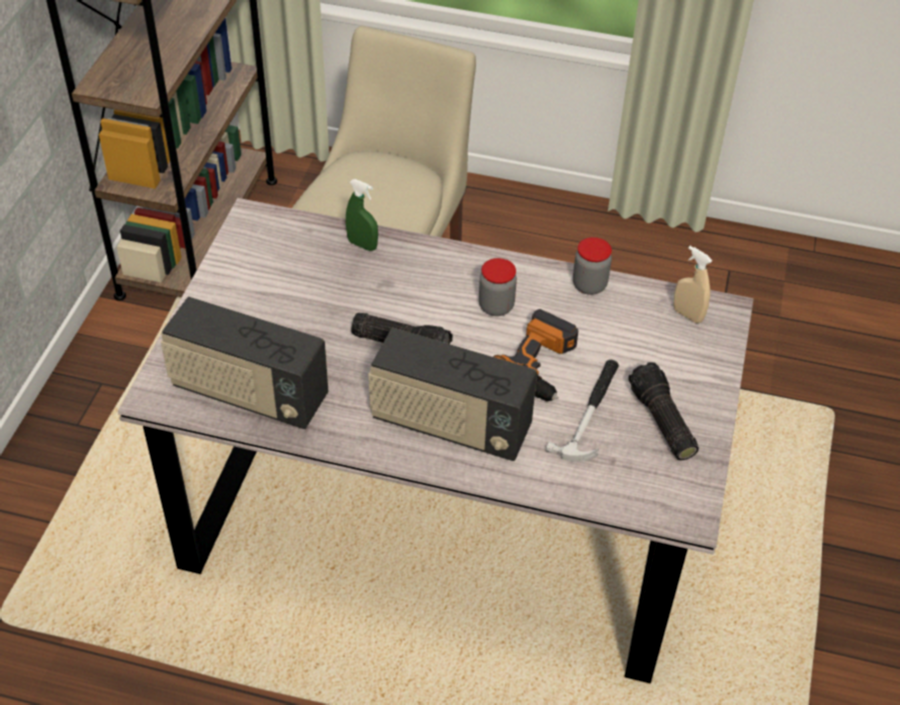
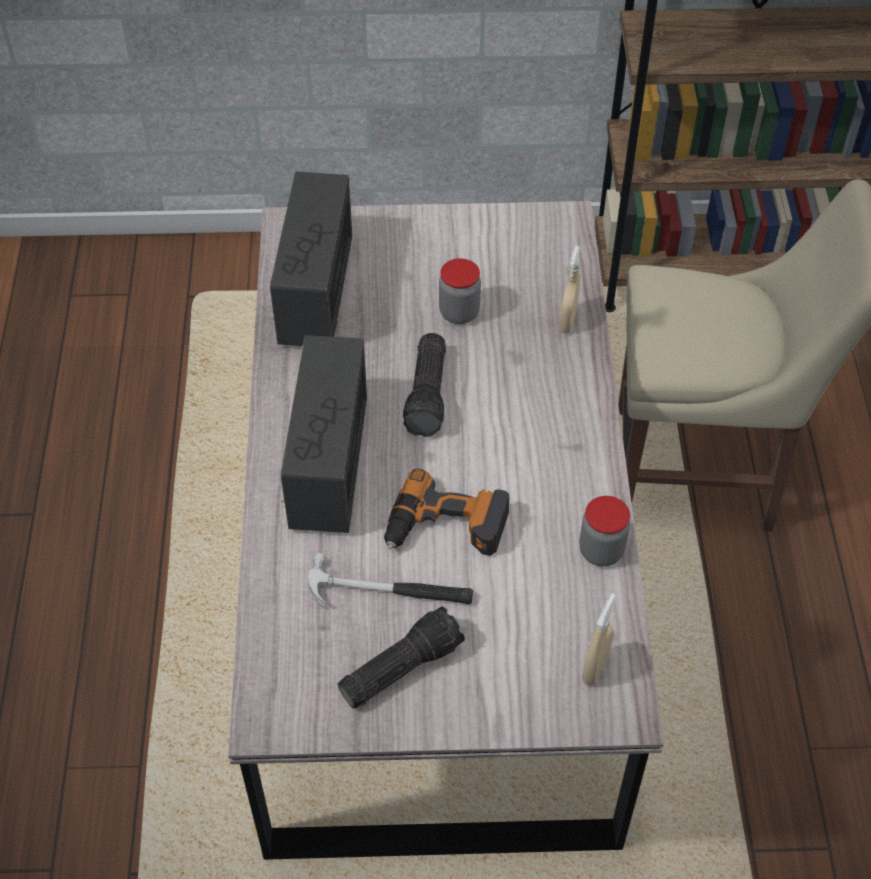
camera: 75 degrees right, 5 degrees up
green spray bottle [346,179,378,251] -> beige spray bottle [559,246,580,333]
jar [479,258,517,316] -> jar moved to [439,258,481,324]

